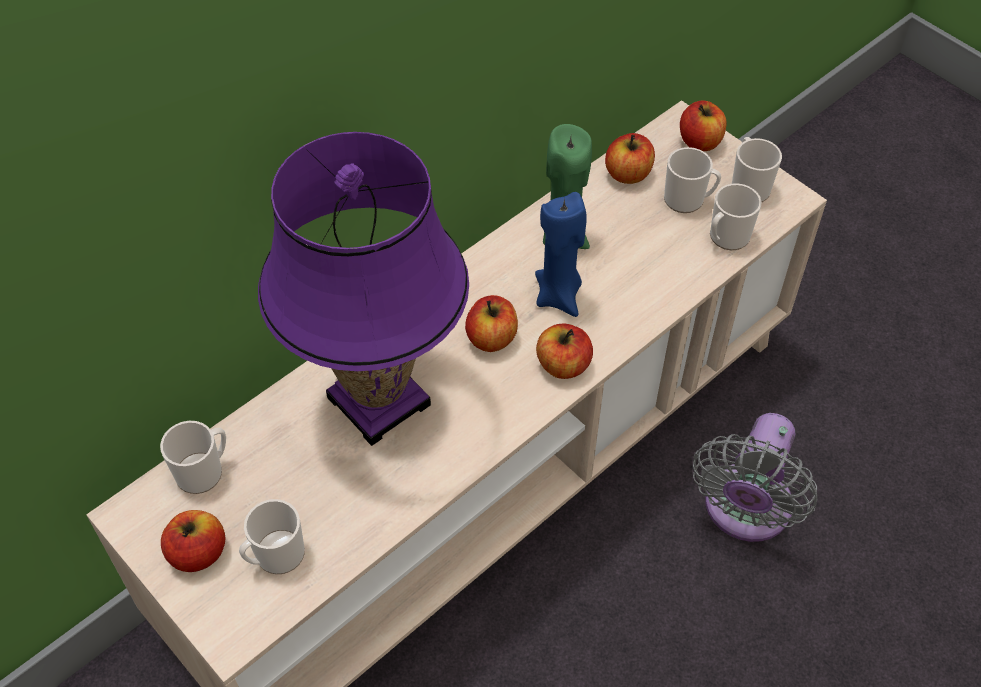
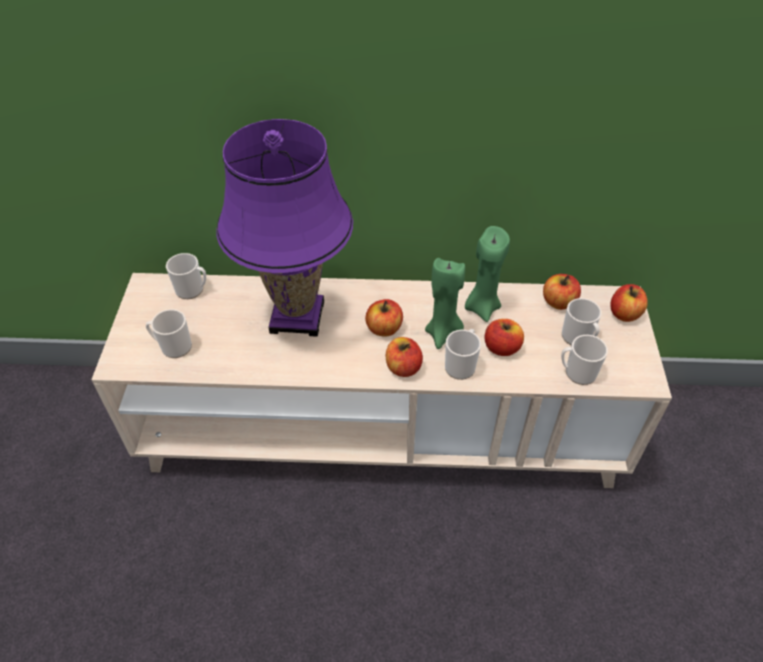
camera: 45 degrees right, 5 degrees down
apple [161,510,225,572] -> apple moved to [485,319,524,356]
blue candle [535,192,587,317] -> green candle [425,258,465,349]
grey fan [693,413,817,542] -> none
mug [732,137,782,202] -> mug moved to [445,329,481,380]

